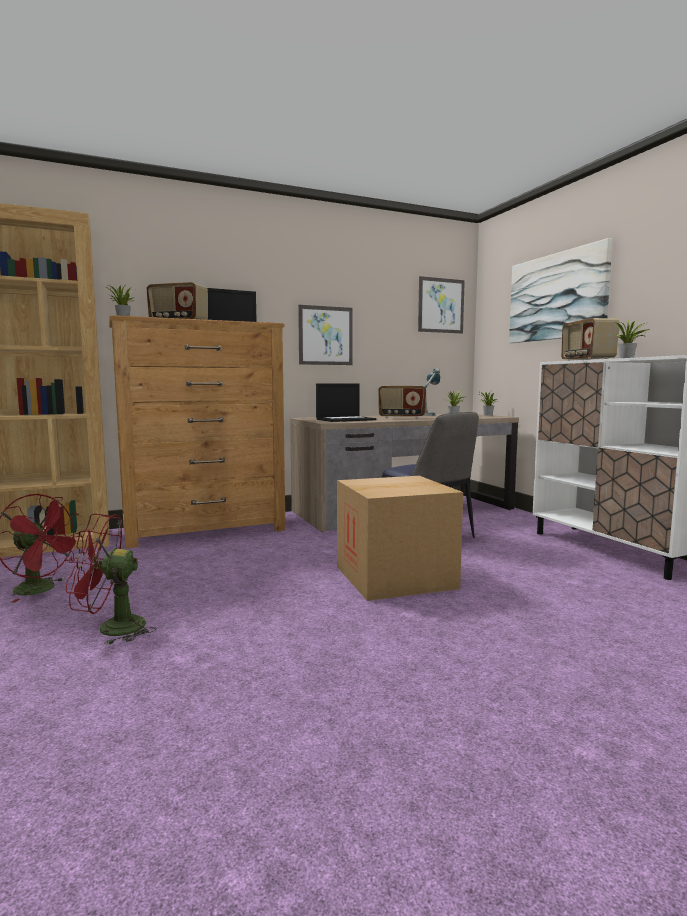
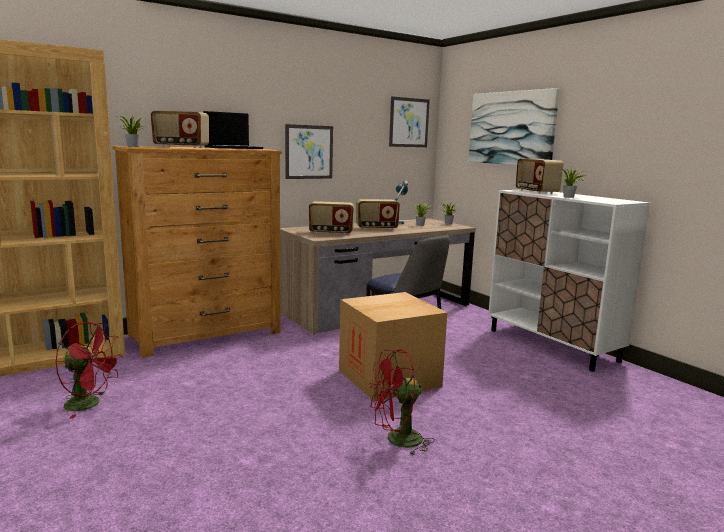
camera: 10 degrees left, 5 degrees up
red fan [66,514,157,645] -> red fan moved to [370,349,435,456]
laptop [316,383,376,422] -> radio [309,201,354,235]

